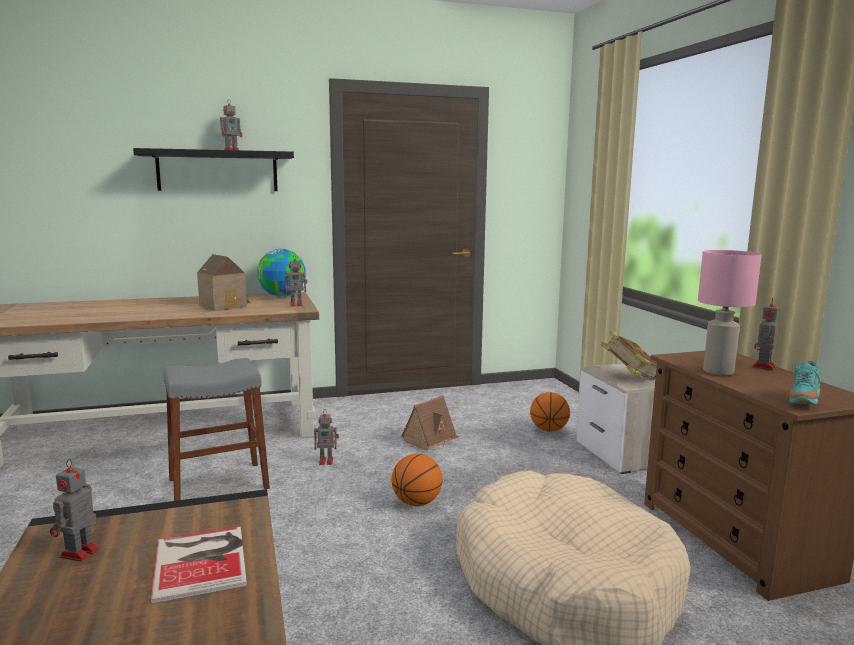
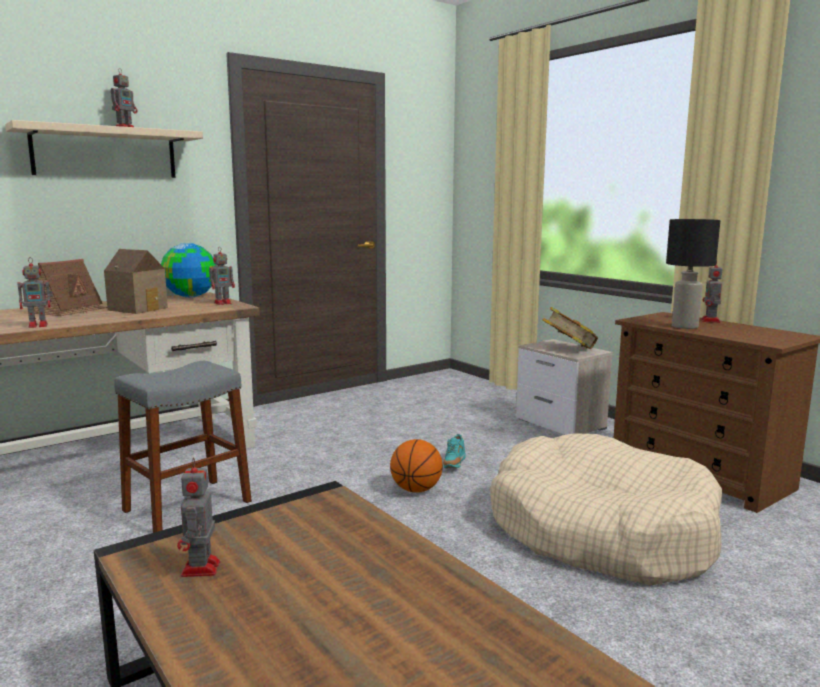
camera: 20 degrees left, 0 degrees up
black shelf [133,148,294,191] -> beige shelf [5,120,203,178]
book [150,527,247,603] -> none
toy robot [314,409,339,465] -> toy robot moved to [17,257,53,328]
toy house [401,395,460,451] -> toy house moved to [34,259,107,316]
basketball [530,392,570,432] -> none
pink table lamp [698,250,762,376] -> black table lamp [666,219,720,329]
turquoise shoe [789,361,821,404] -> turquoise shoe moved to [443,434,466,468]

